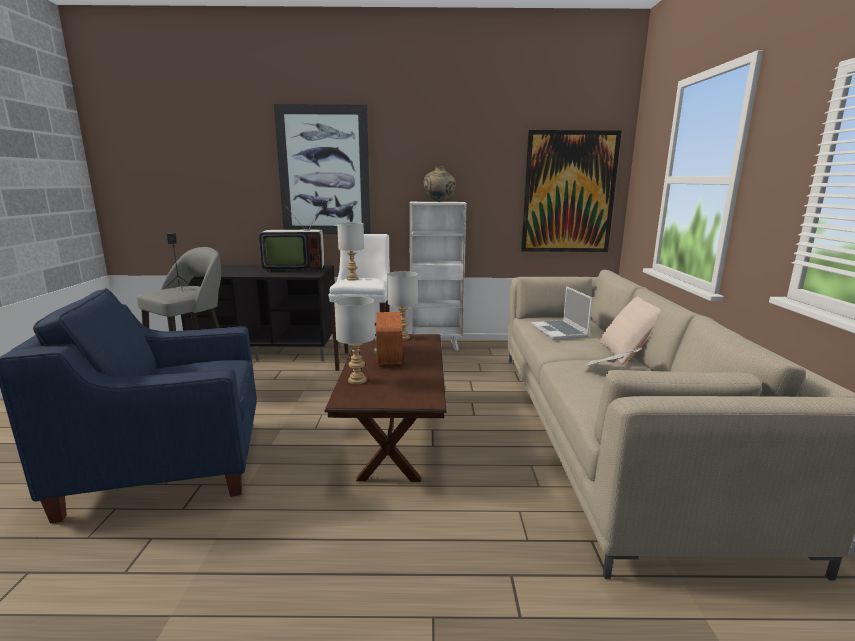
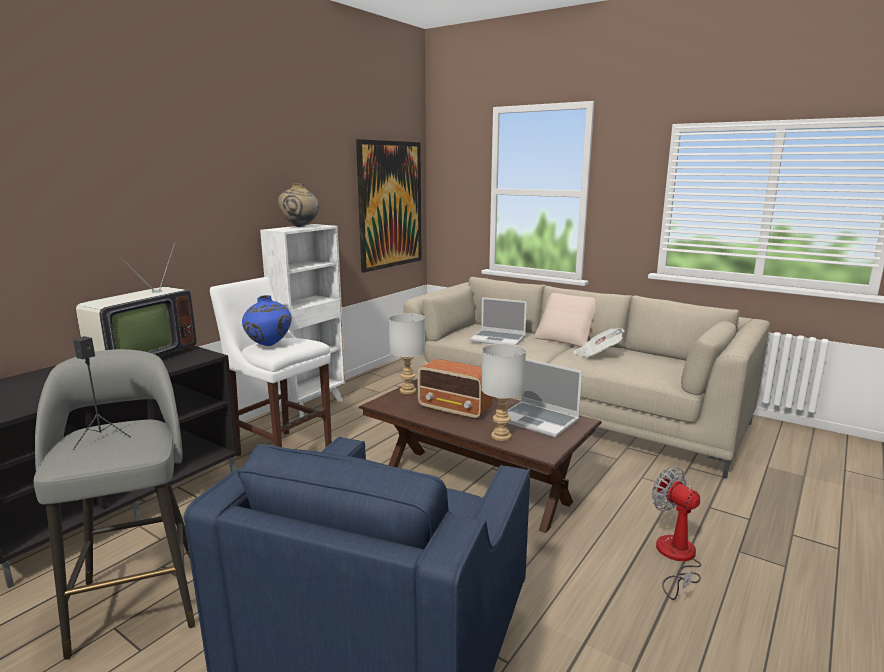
camera: 55 degrees left, 0 degrees up
picture [274,104,371,234] -> none
grey table lamp [337,222,364,281] -> blue vase [242,295,292,346]
none -> laptop [508,359,582,438]
none -> fan [652,467,701,600]

